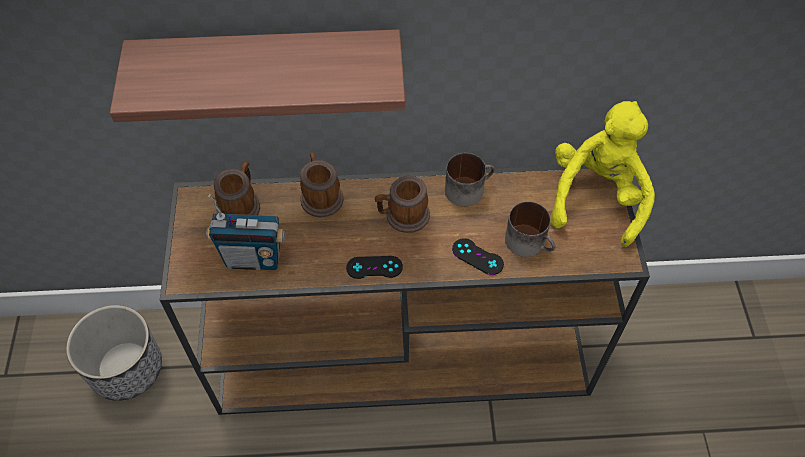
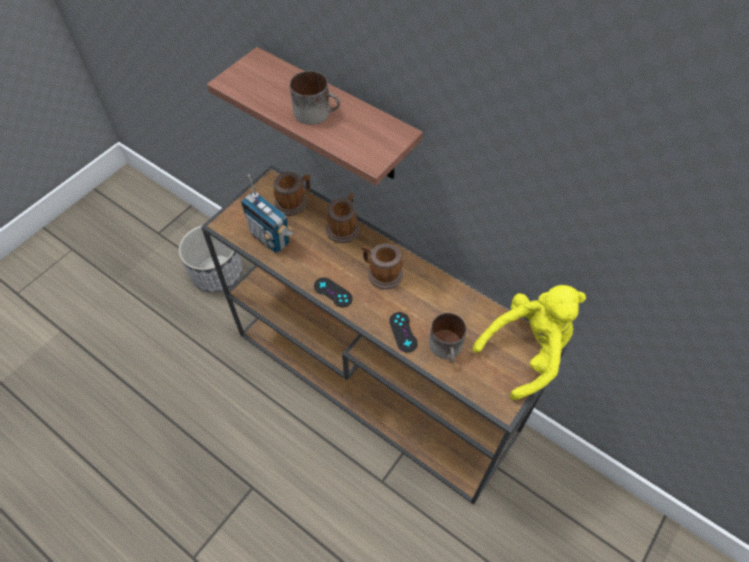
camera: 40 degrees right, 0 degrees up
mug [445,153,495,207] -> mug moved to [290,71,340,125]

